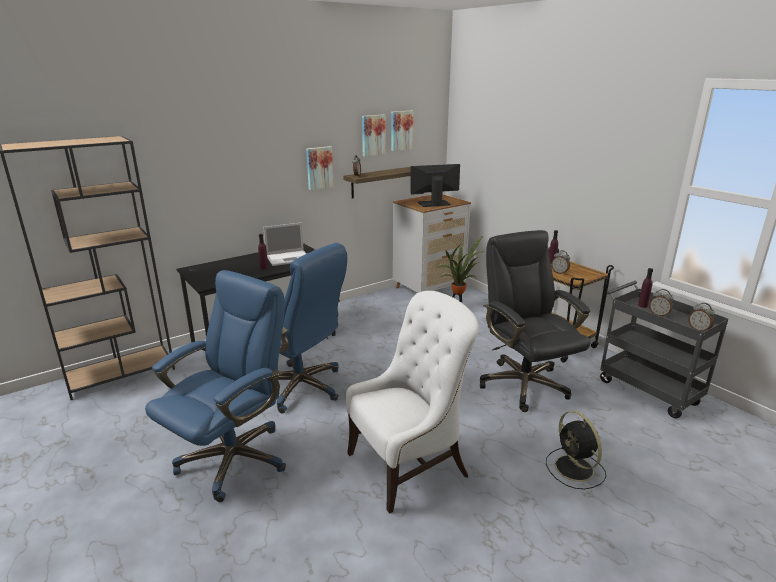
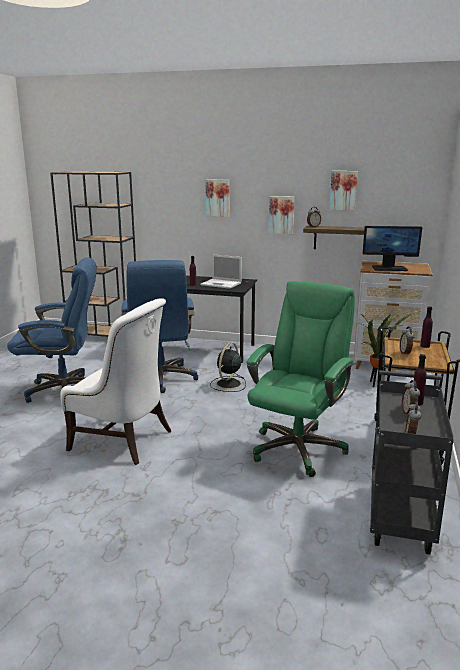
camera: 50 degrees right, 5 degrees down
picture [391,111,413,151] -> picture moved to [205,180,229,217]
monitor [410,164,460,207] -> monitor turned 150 degrees clockwise [363,226,422,271]
black office chair [480,230,590,412] -> green office chair [247,281,356,477]
black fan [546,411,606,489] -> black fan moved to [210,343,246,392]

